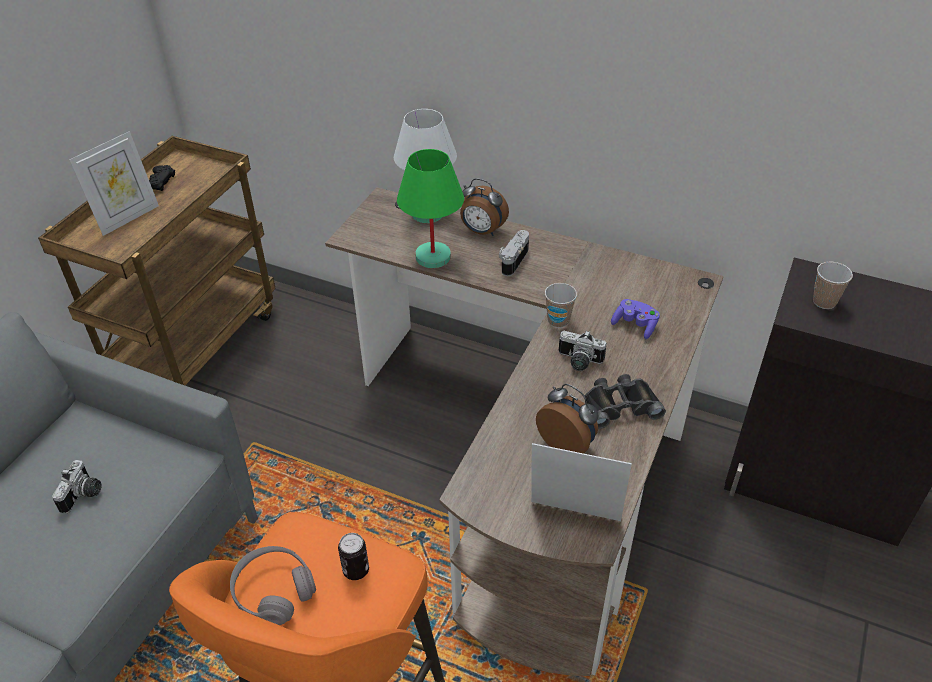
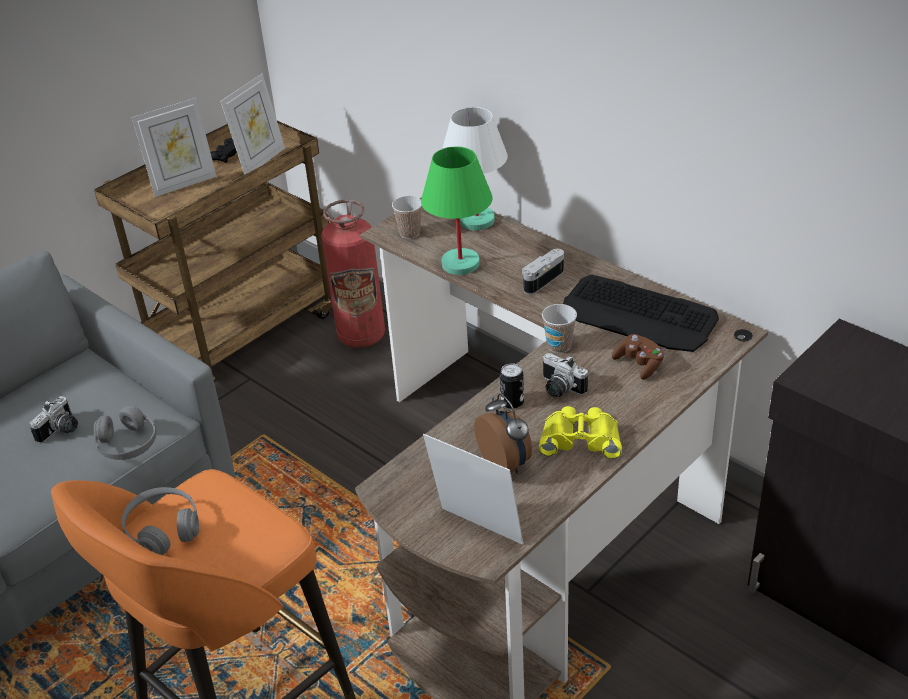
camera: 20 degrees right, 5 degrees down
can [338,533,369,580] -> can moved to [500,363,524,409]
alarm clock [460,178,509,236] -> none
black binoculars [585,374,666,429] -> yellow binoculars [539,406,622,459]
purple game controller [611,299,660,339] -> brown game controller [612,334,664,380]
cup [813,262,853,309] -> cup moved to [392,196,422,239]
none -> grey headphones [94,406,156,460]
none -> picture frame [220,73,285,175]
none -> fire extinguisher [321,200,385,348]
none -> keyboard [563,274,719,352]

